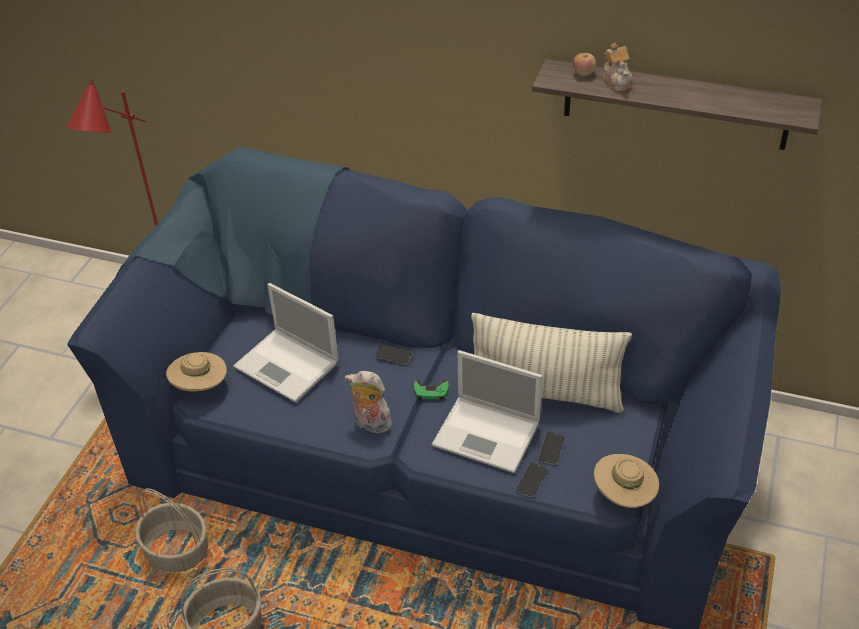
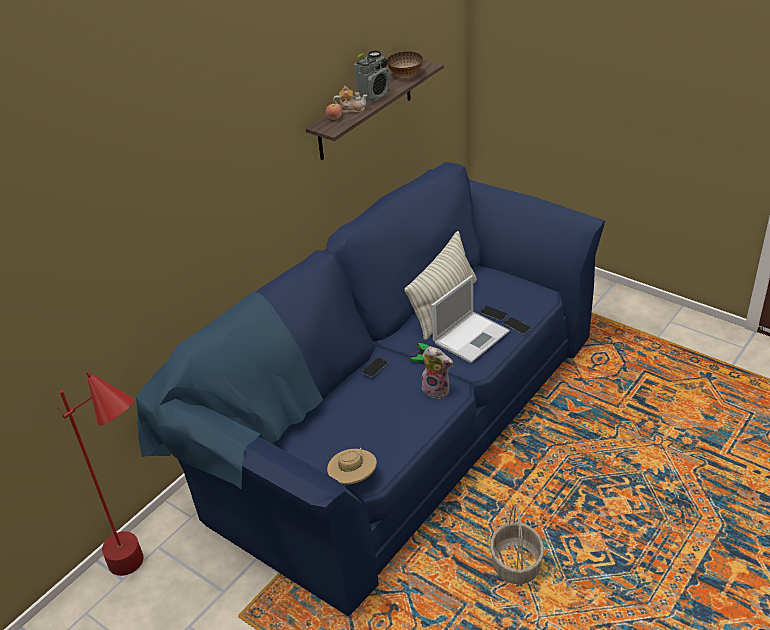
camera: 70 degrees left, 5 degrees down
basket [135,488,208,573] -> none
laptop [233,283,339,403] -> none
plush toy [345,371,392,433] -> plush toy turned 105 degrees counterclockwise [422,346,453,399]
beige hat [594,454,659,508] -> none
none -> radio [354,50,390,102]
none -> bowl [387,51,423,77]

